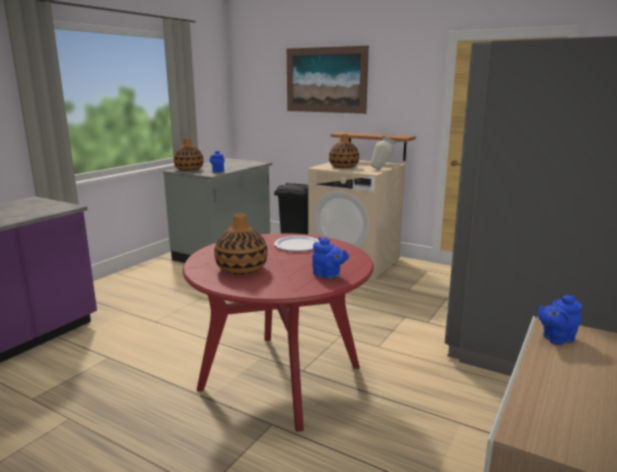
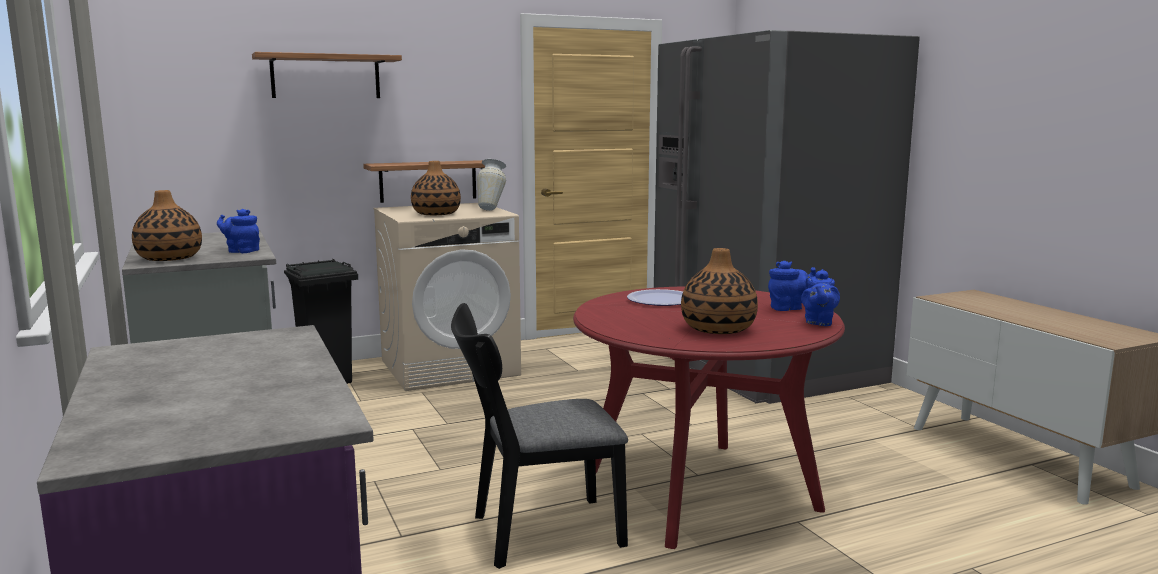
camera: 55 degrees left, 5 degrees down
picture [287,46,369,114] -> shelf [252,52,402,98]
blue teapot [538,295,582,345] -> blue teapot moved to [801,269,840,326]
none -> black chair [451,303,628,569]

